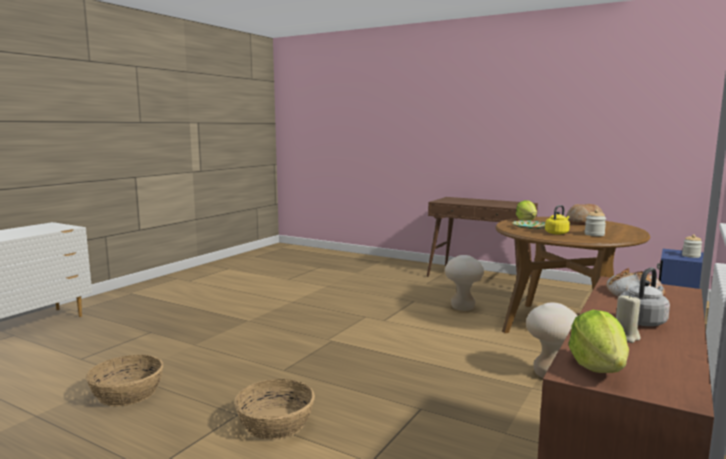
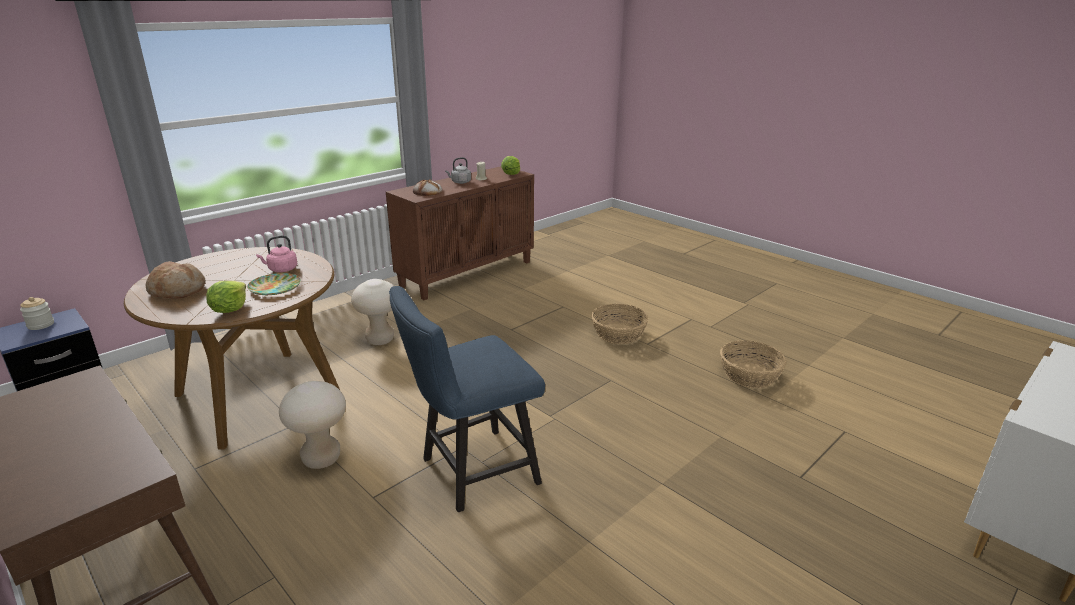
camera: 165 degrees left, 15 degrees up
yellow kettle [545,205,570,235] -> pink kettle [256,236,297,272]
jar [585,209,606,236] -> none
none -> blue chair [389,286,545,512]

